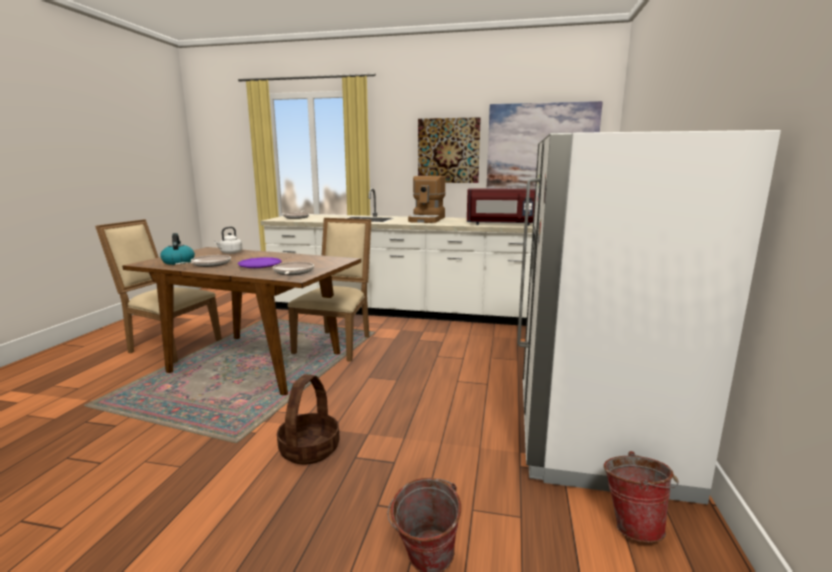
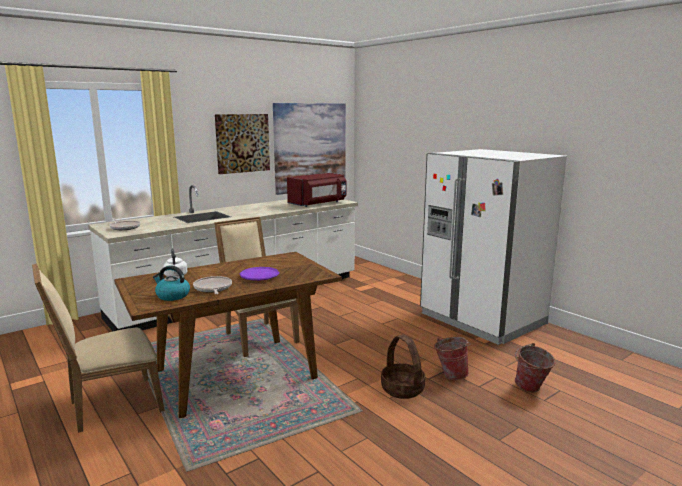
camera: 50 degrees left, 0 degrees up
frying pan [273,262,314,275] -> none
coffee machine [408,176,446,223] -> none
bucket [604,451,679,543] -> bucket moved to [434,337,469,380]

